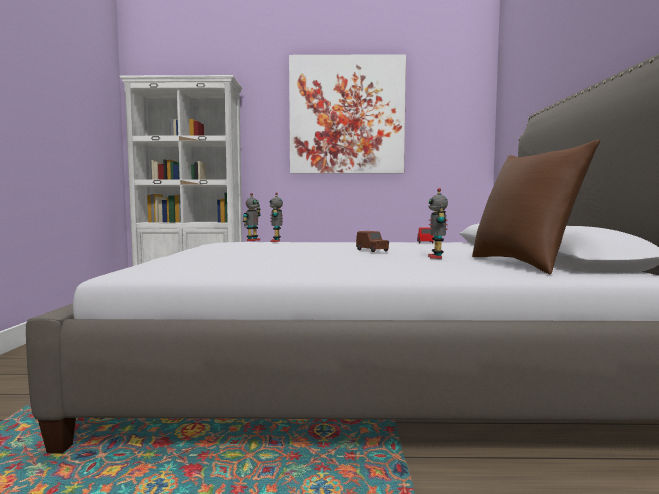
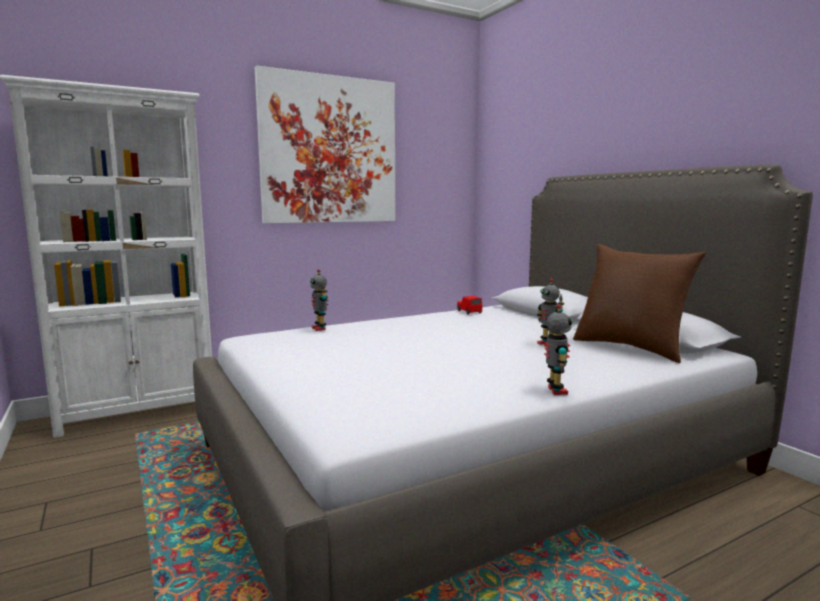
camera: 30 degrees left, 5 degrees up
toy robot [243,193,261,241] -> toy robot moved to [544,304,572,395]
brown toy car [356,231,389,252] -> none

